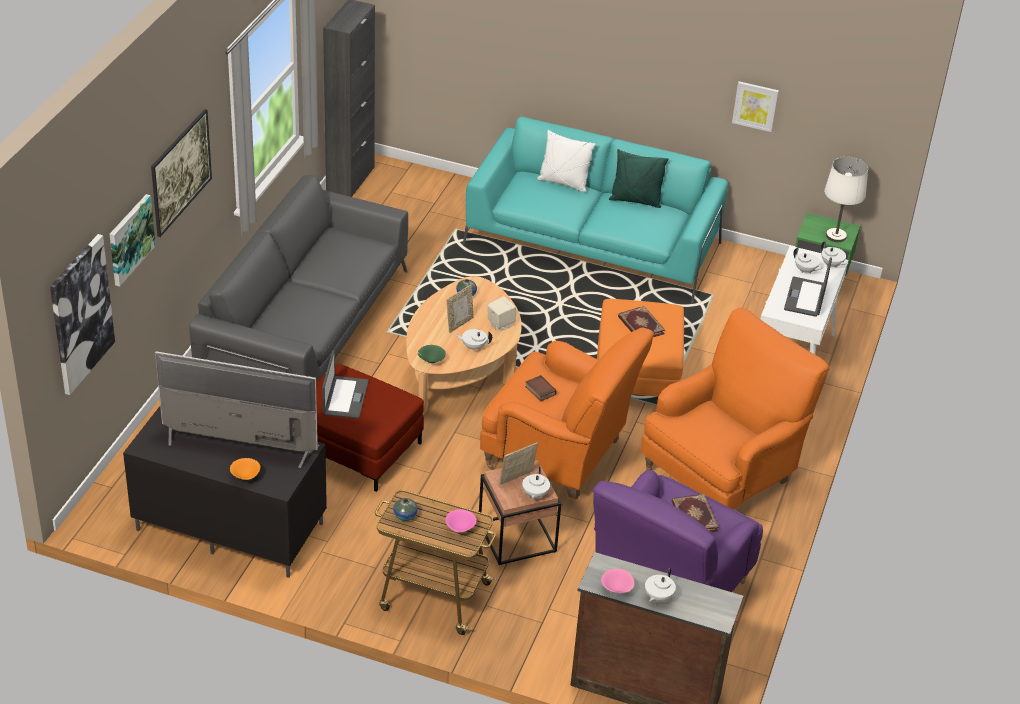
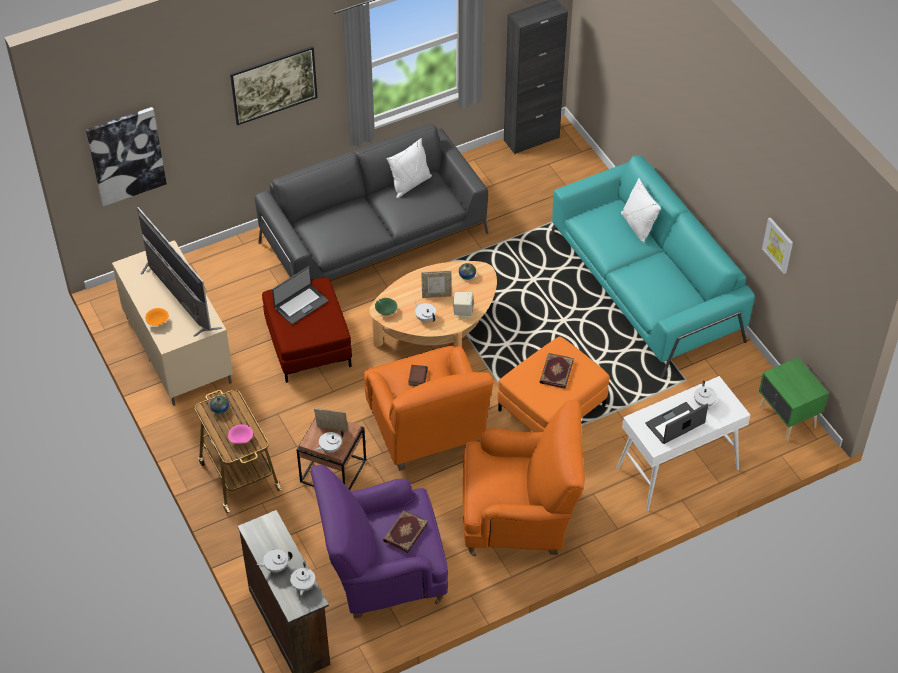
camera: 45 degrees right, 10 degrees up
picture [109,194,155,286] -> none
black tv stand [123,406,327,578] -> beige tv stand [112,240,233,406]
pink bowl [601,569,634,593] -> none
green pillow [609,149,669,208] -> none
white teapot [821,241,848,268] -> white teapot moved to [290,562,315,595]
white table lamp [824,157,868,242] -> none
none -> white pillow [387,138,432,198]

